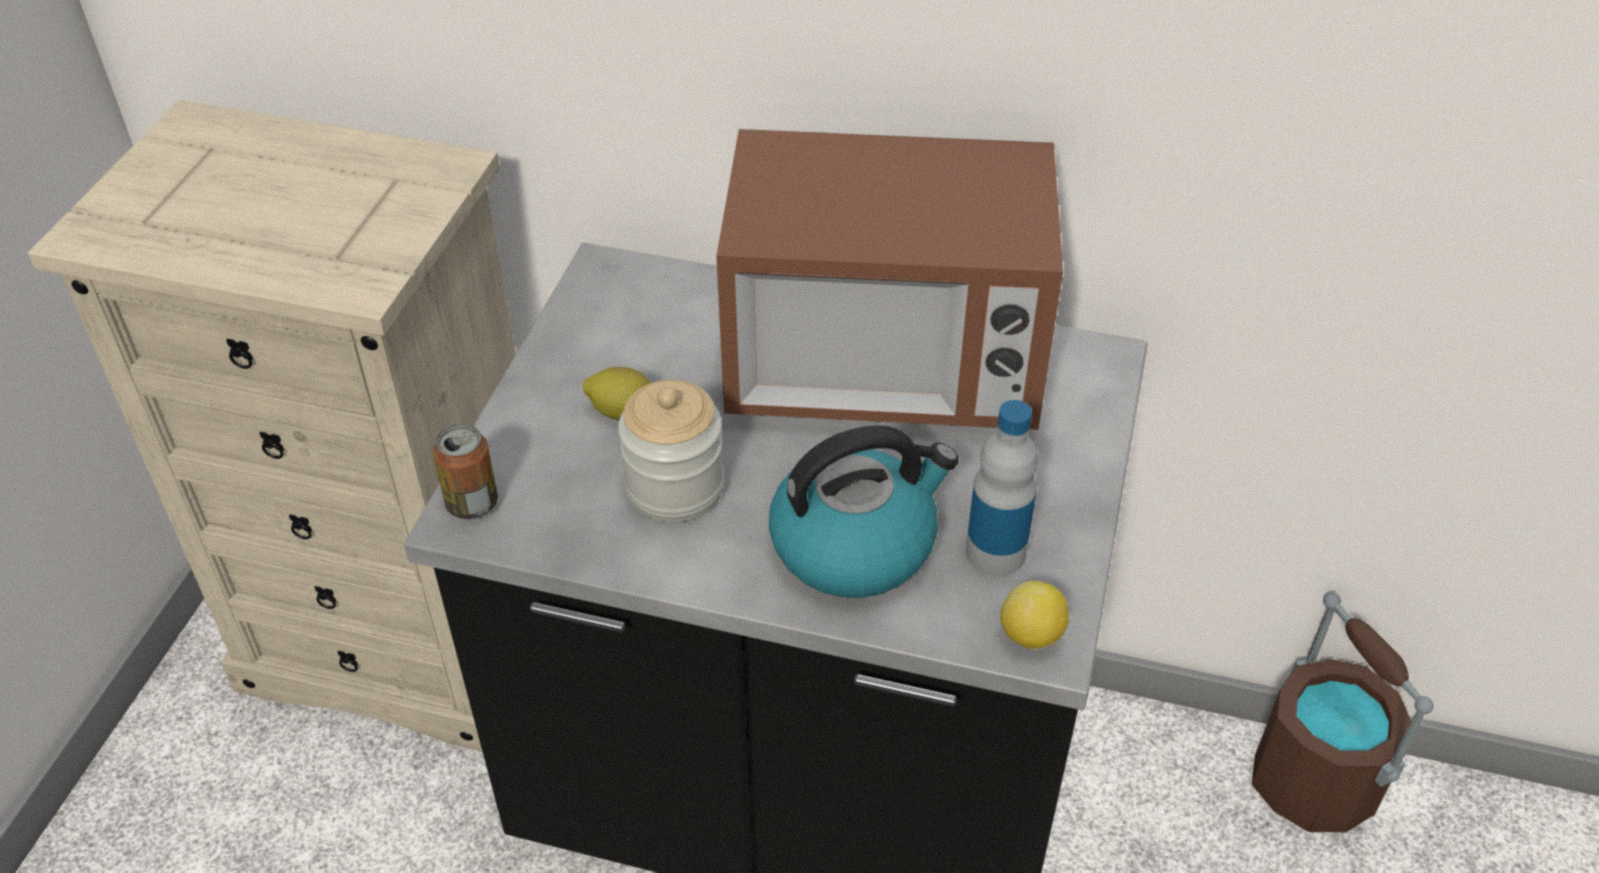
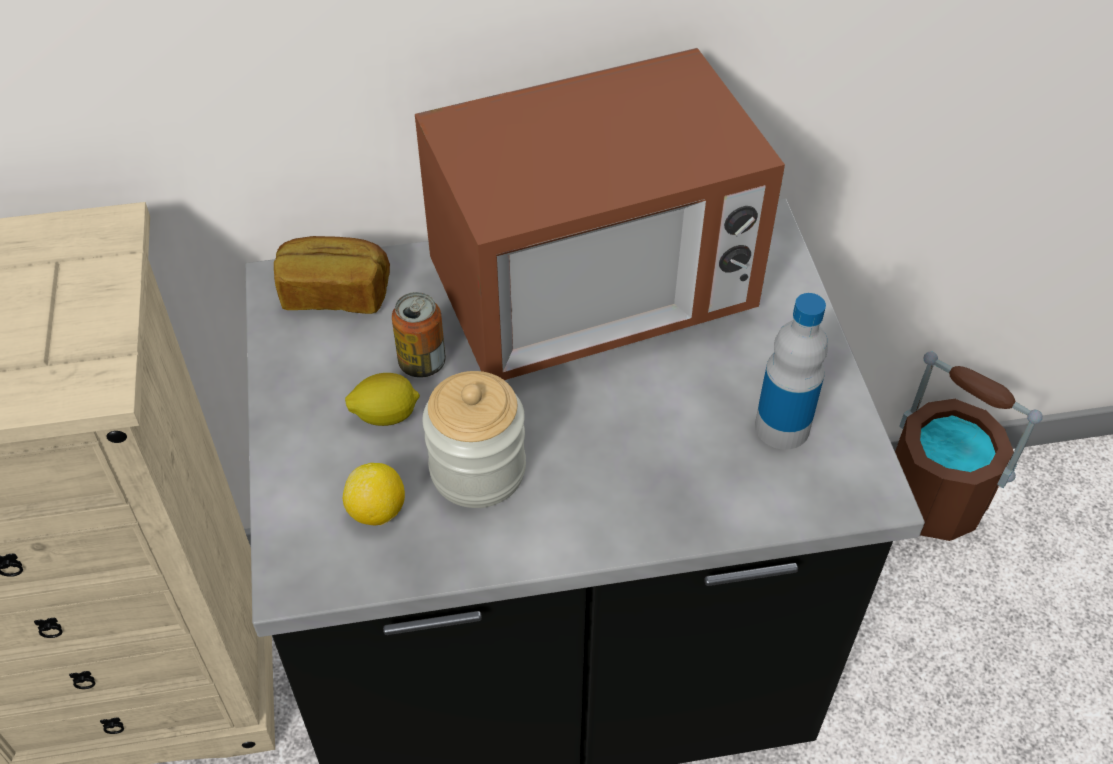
camera: 25 degrees left, 5 degrees up
can [433,424,498,519] -> can moved to [392,292,446,378]
kettle [769,425,959,598] -> none
lemon [1000,581,1069,650] -> lemon moved to [343,463,405,525]
none -> bread [274,236,390,314]

